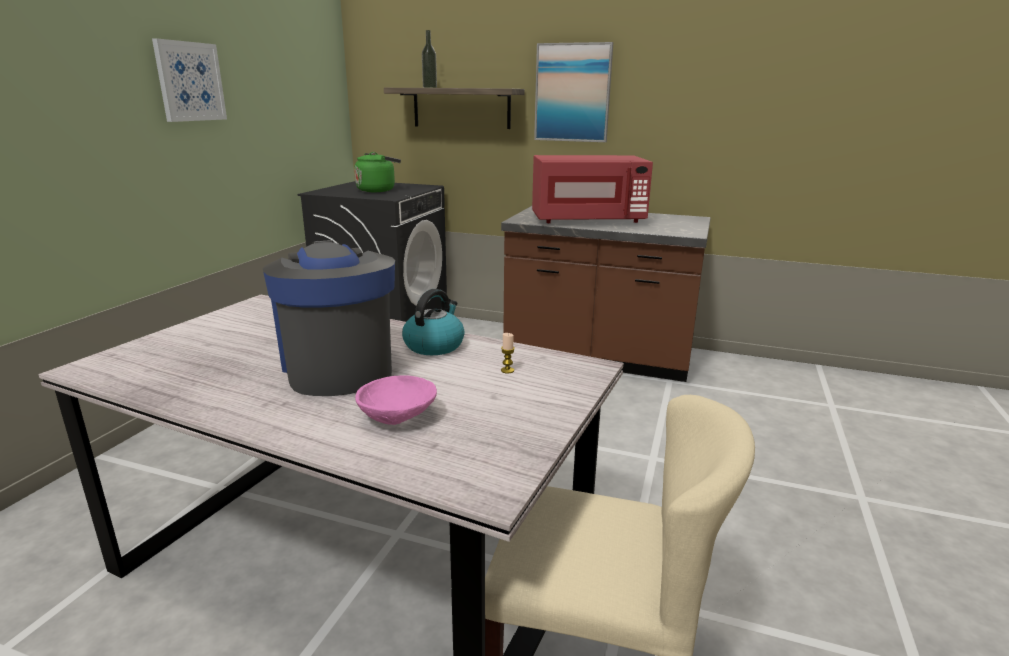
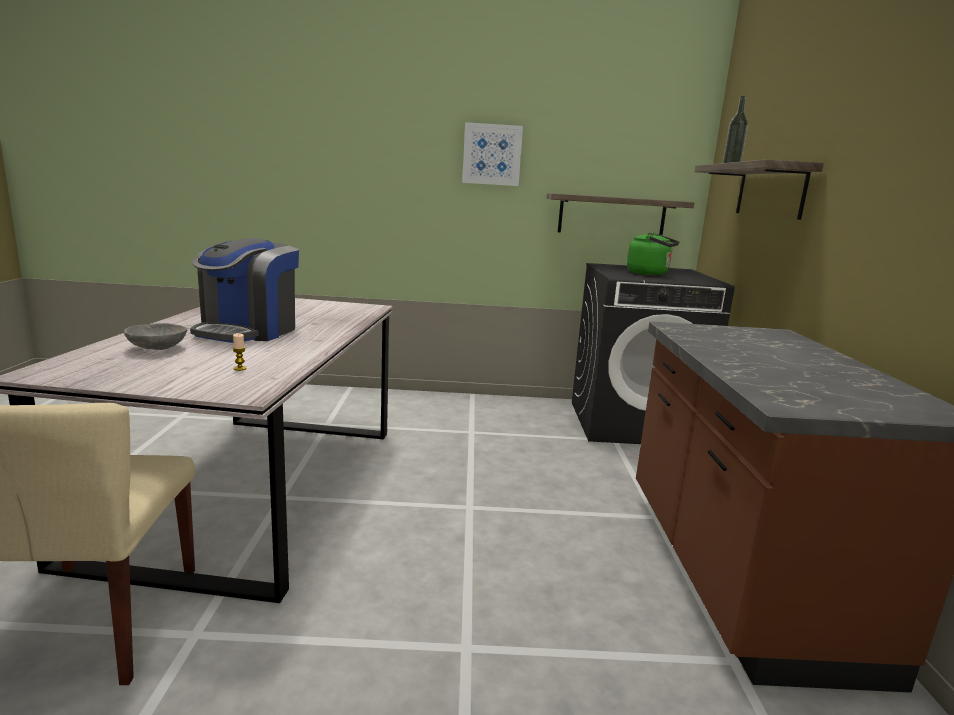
camera: 70 degrees right, 5 degrees down
coffee machine [263,240,395,396] -> coffee machine turned 150 degrees clockwise [190,238,299,343]
pink bowl [355,375,437,425] -> grey bowl [124,323,187,350]
kettle [402,289,465,355] -> none
red microwave [532,155,653,223] -> none
picture [534,42,613,142] -> none
none -> shelf [547,193,694,235]

